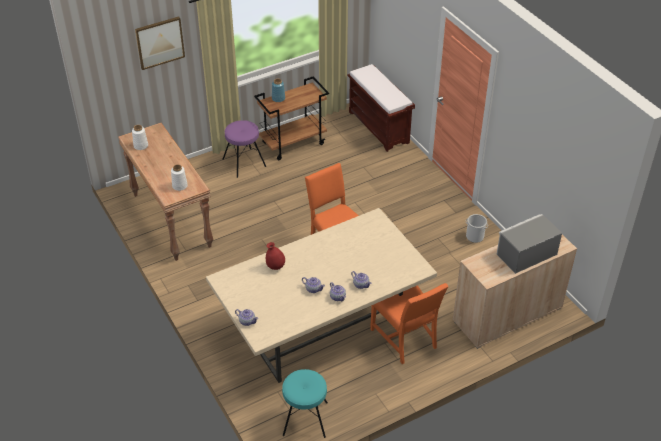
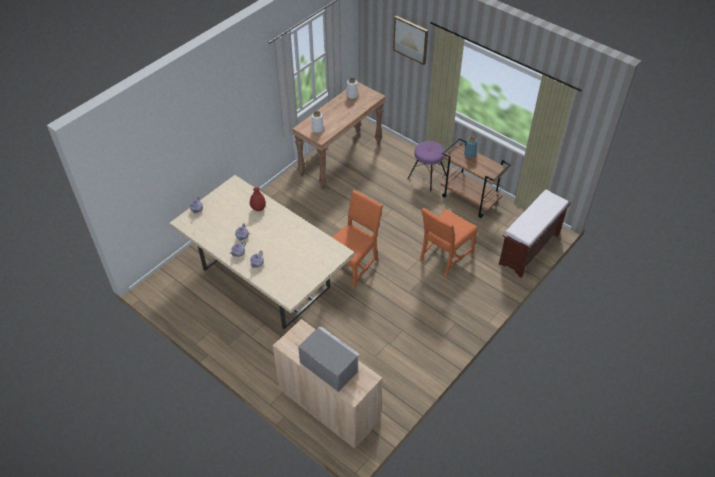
camera: 70 degrees right, 5 degrees up
turquoise stool [282,369,328,438] -> none
orange chair [370,283,448,364] -> orange chair moved to [420,208,478,277]
bucket [466,214,488,243] -> none

